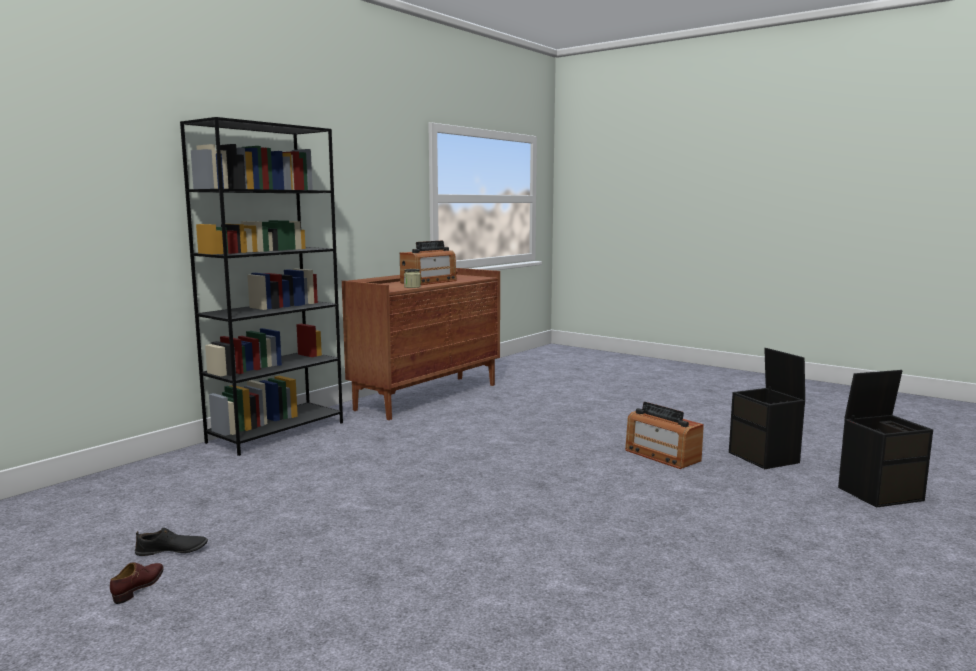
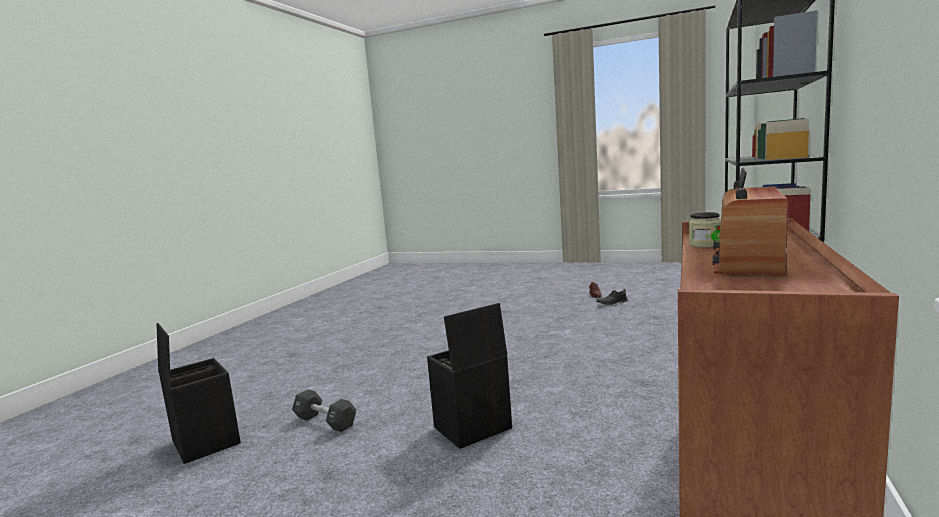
camera: 165 degrees right, 0 degrees up
radio [625,402,704,469] -> black dumbbell [292,389,357,432]
black storage box [838,370,933,508] -> black storage box moved to [427,303,512,449]

